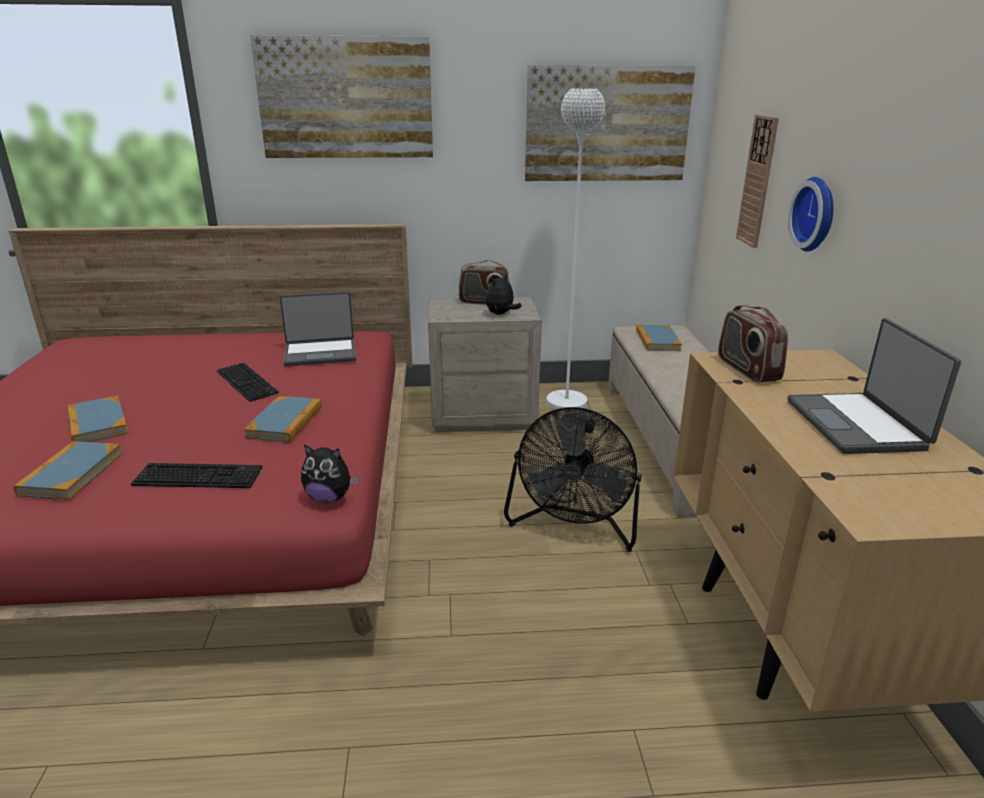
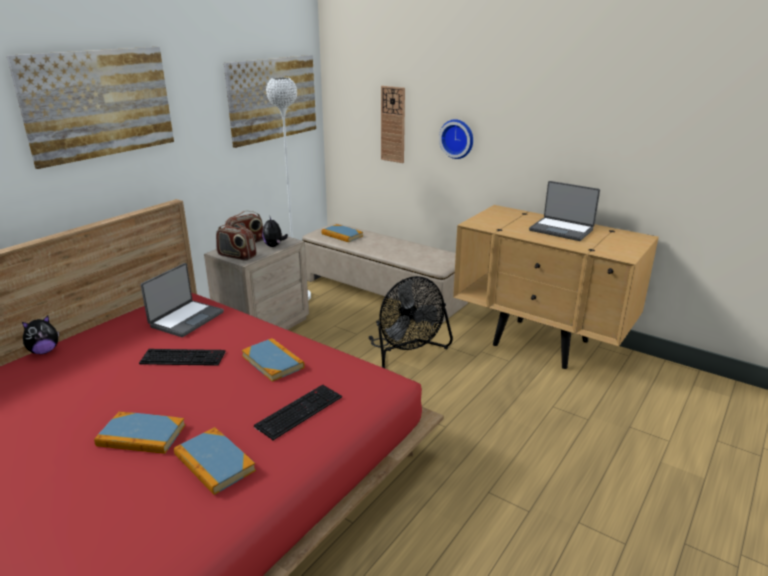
camera: 50 degrees left, 0 degrees up
plush toy [301,444,359,503] -> plush toy moved to [22,315,59,354]
radio [718,305,788,383] -> radio moved to [216,224,257,261]

